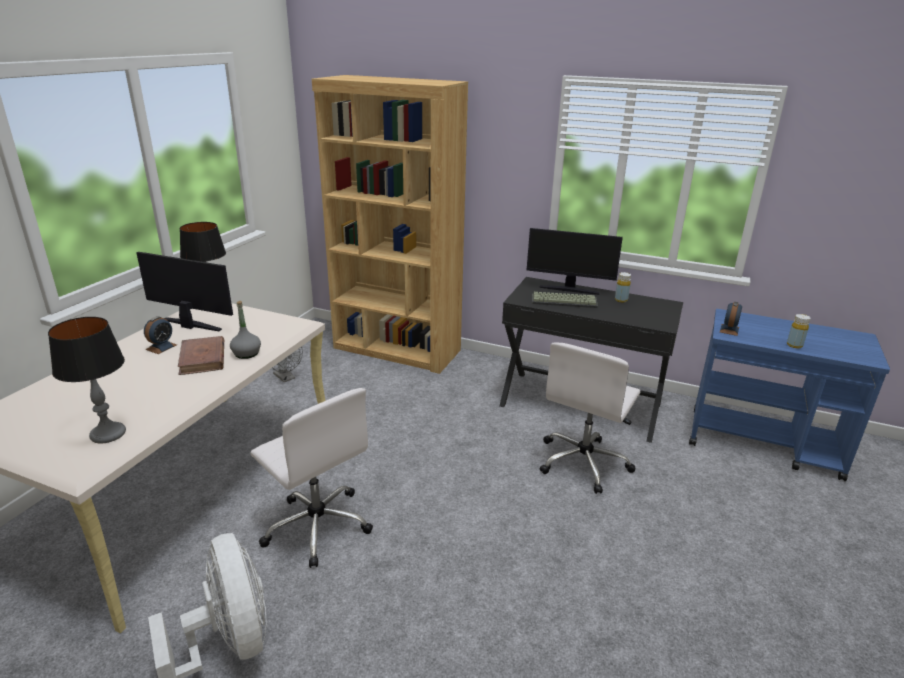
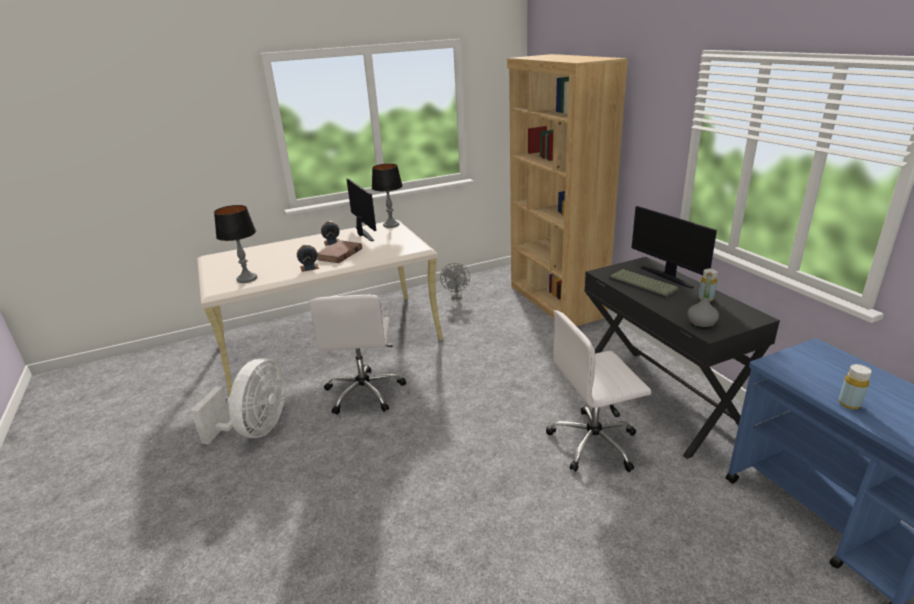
camera: 45 degrees right, 0 degrees up
grey bottle [230,301,261,359] -> grey bottle moved to [687,272,719,329]
alarm clock [720,302,742,336] -> alarm clock moved to [297,244,319,272]

